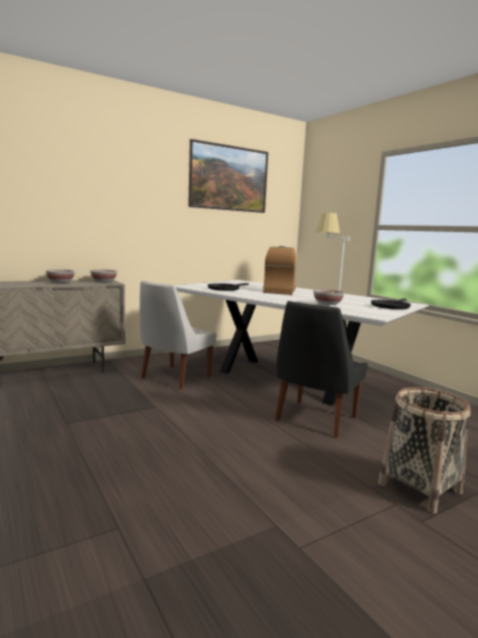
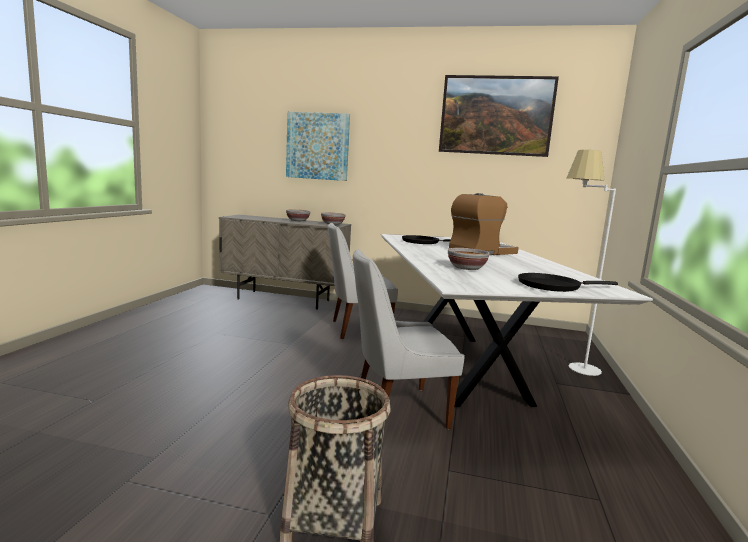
camera: 45 degrees right, 0 degrees up
black chair [275,301,368,438] -> white chair [353,249,465,429]
none -> picture [286,112,350,181]

